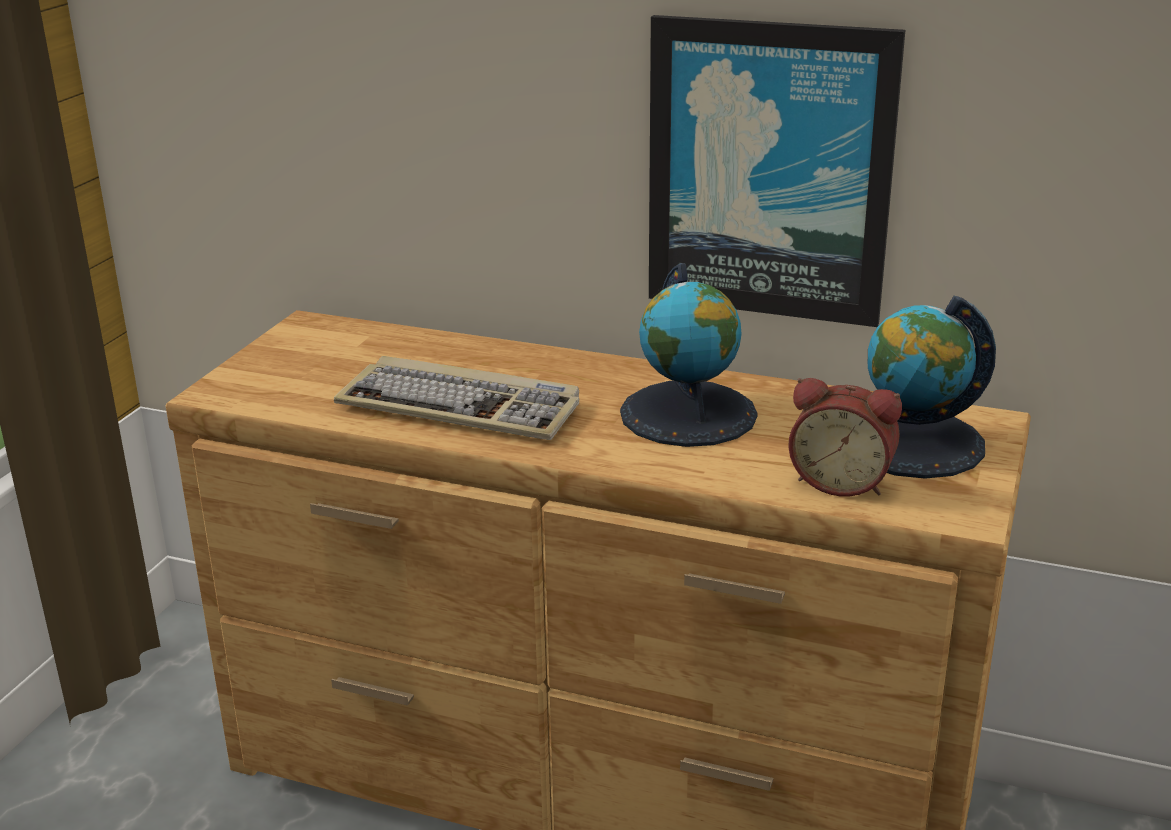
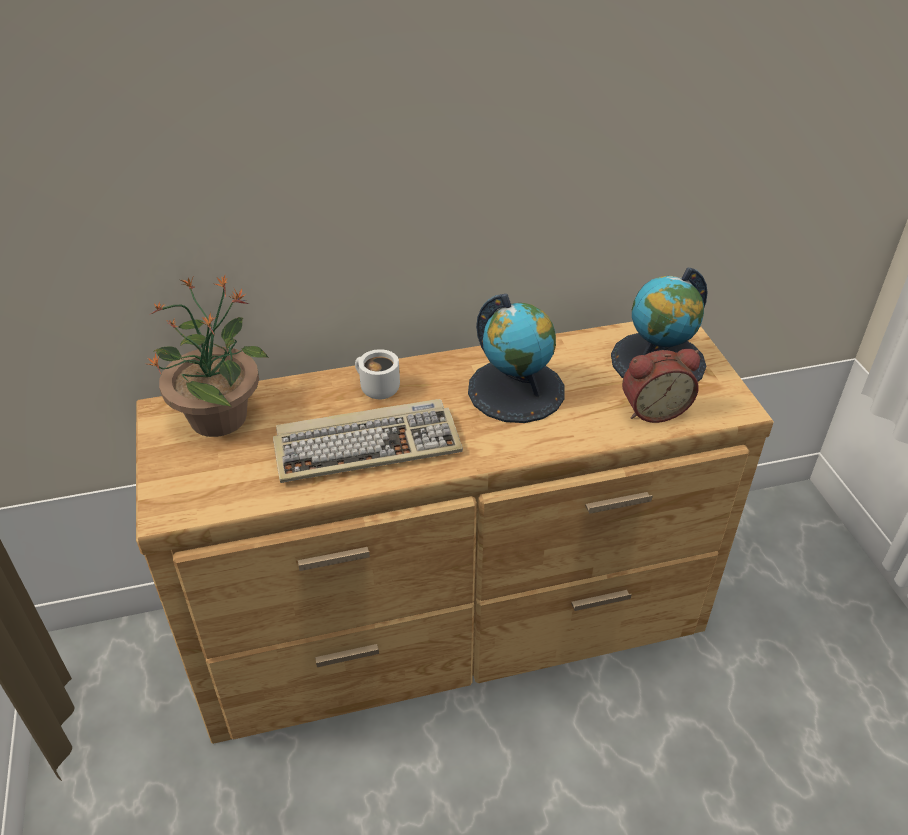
camera: 35 degrees left, 15 degrees up
picture [649,15,905,327] -> none
none -> potted plant [148,275,269,437]
none -> white mug [355,349,400,399]

